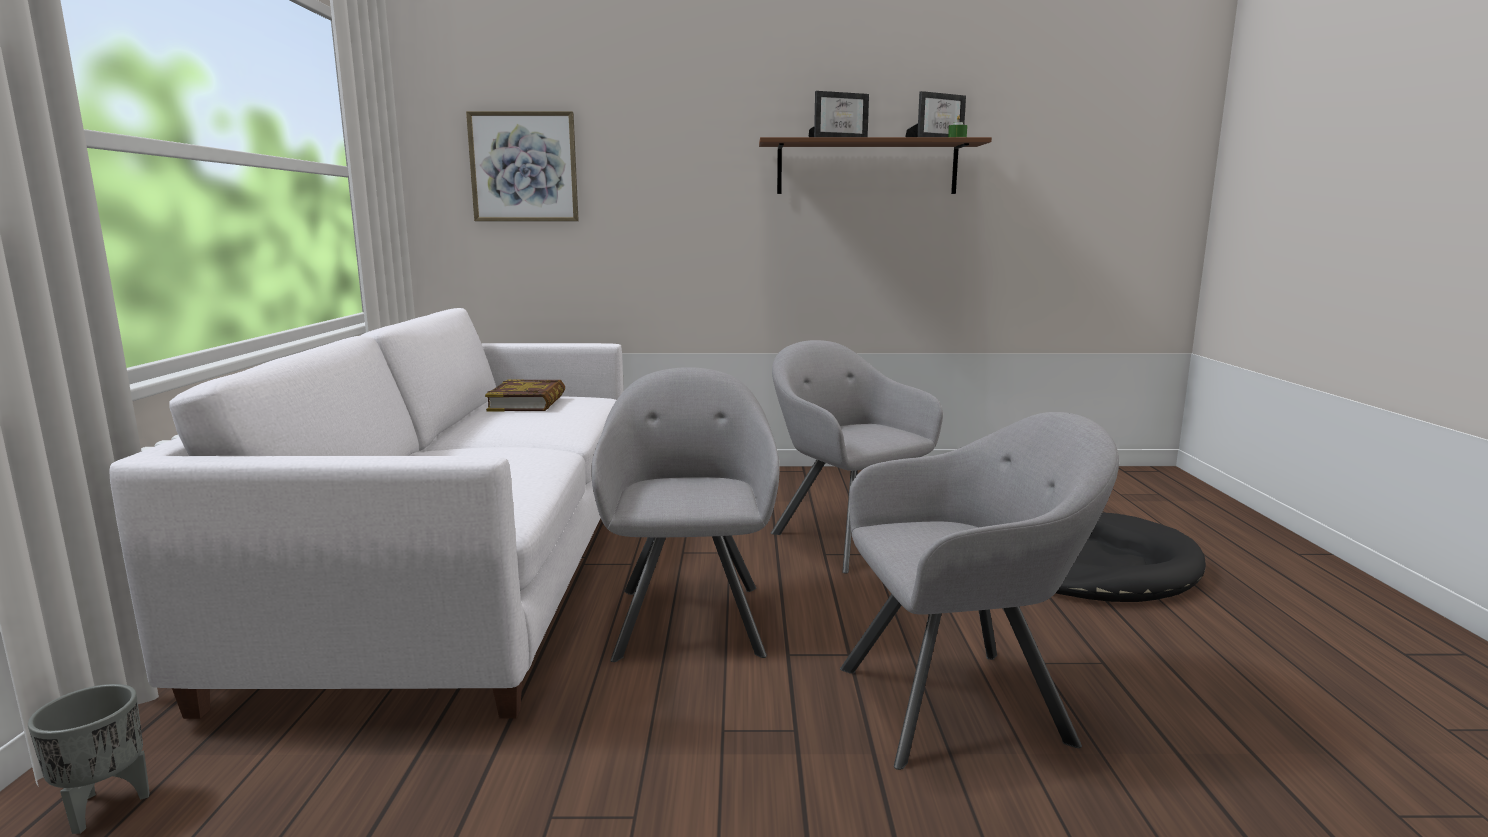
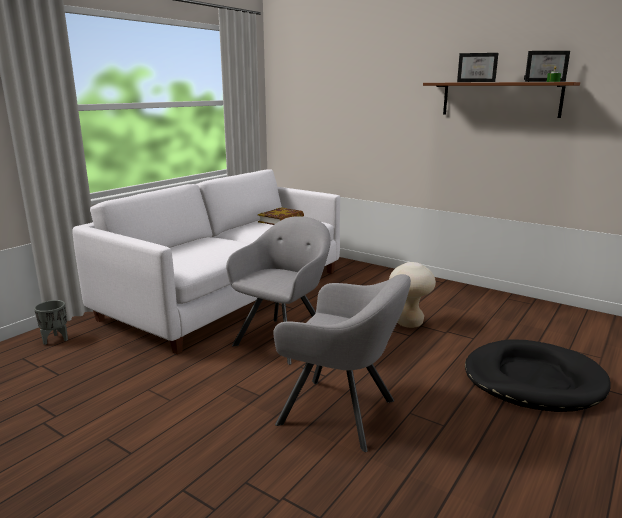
camera: 35 degrees right, 5 degrees up
picture [466,111,579,221] -> none
grey armchair [771,340,943,574] -> beige stool [389,262,436,328]

